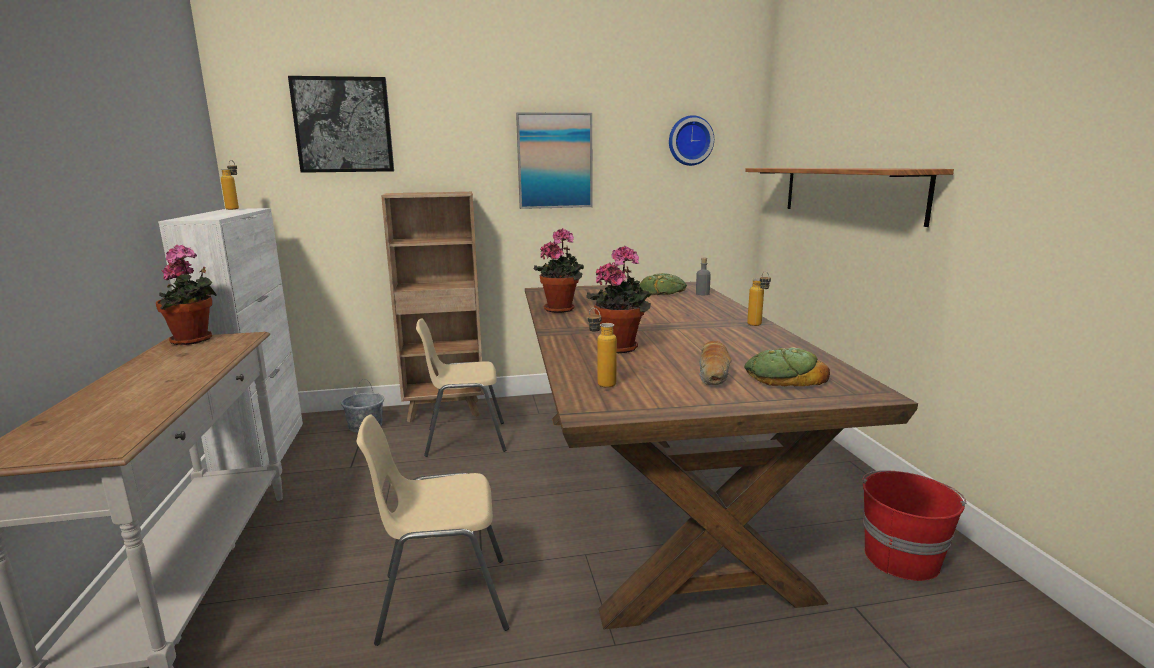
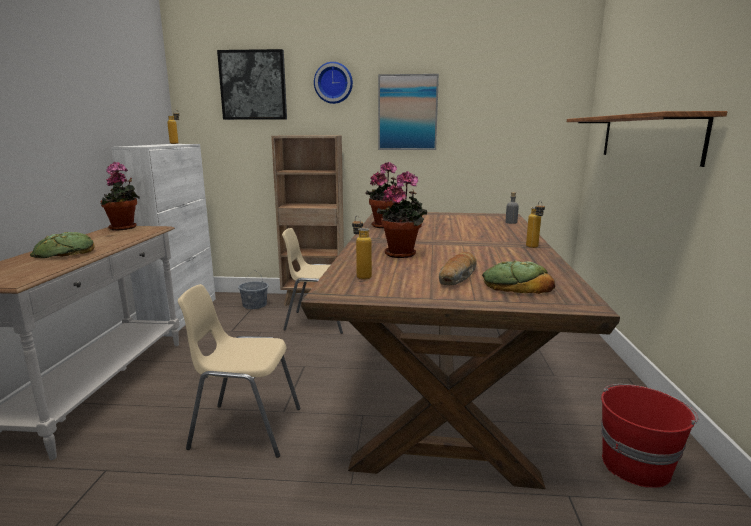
camera: 15 degrees right, 0 degrees up
bread [639,273,687,295] -> bread moved to [30,232,95,258]
wall clock [669,115,714,166] -> wall clock moved to [314,62,353,104]

